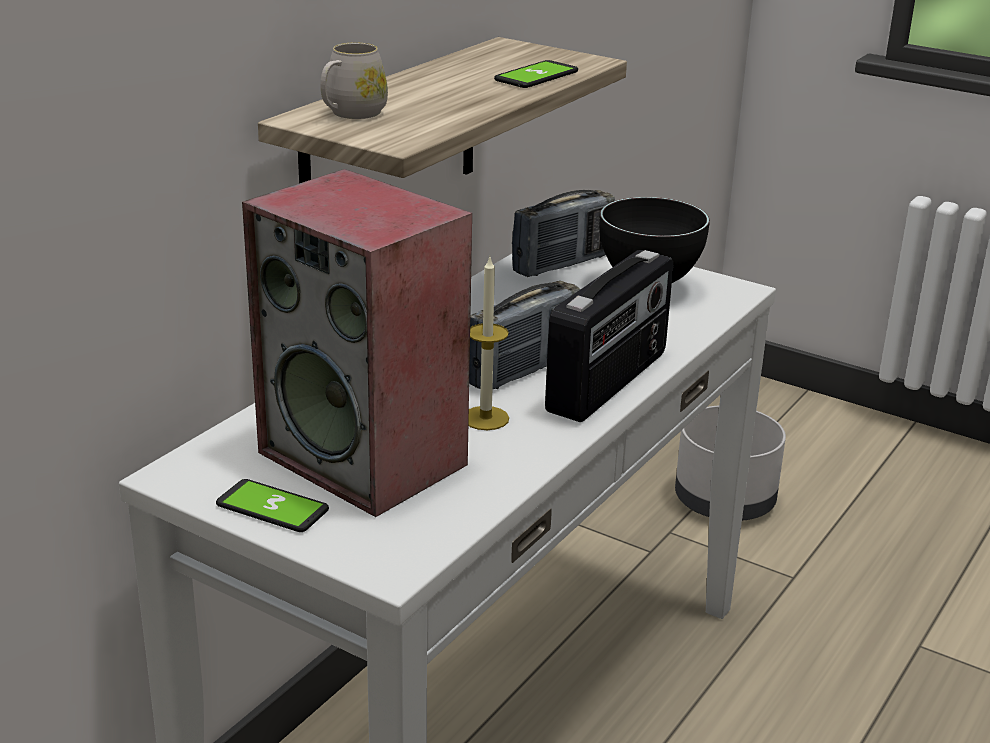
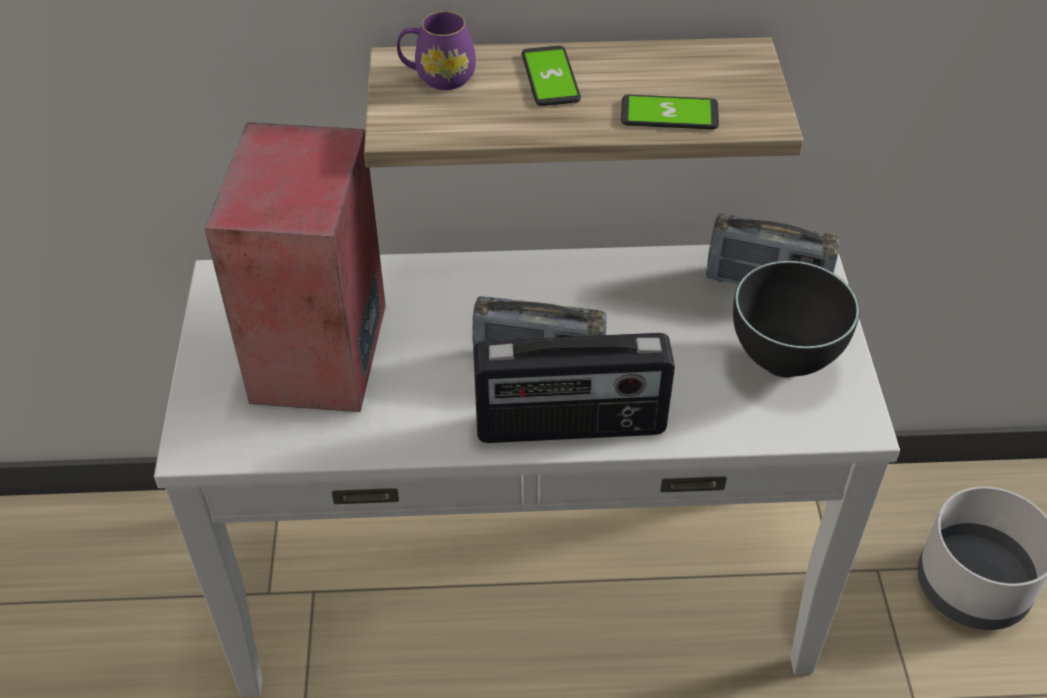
camera: 55 degrees right, 20 degrees up
phone [216,479,329,532] -> phone moved to [522,46,581,106]
white mug [320,42,388,119] -> purple mug [397,11,476,90]
candle [468,257,509,430] -> none

